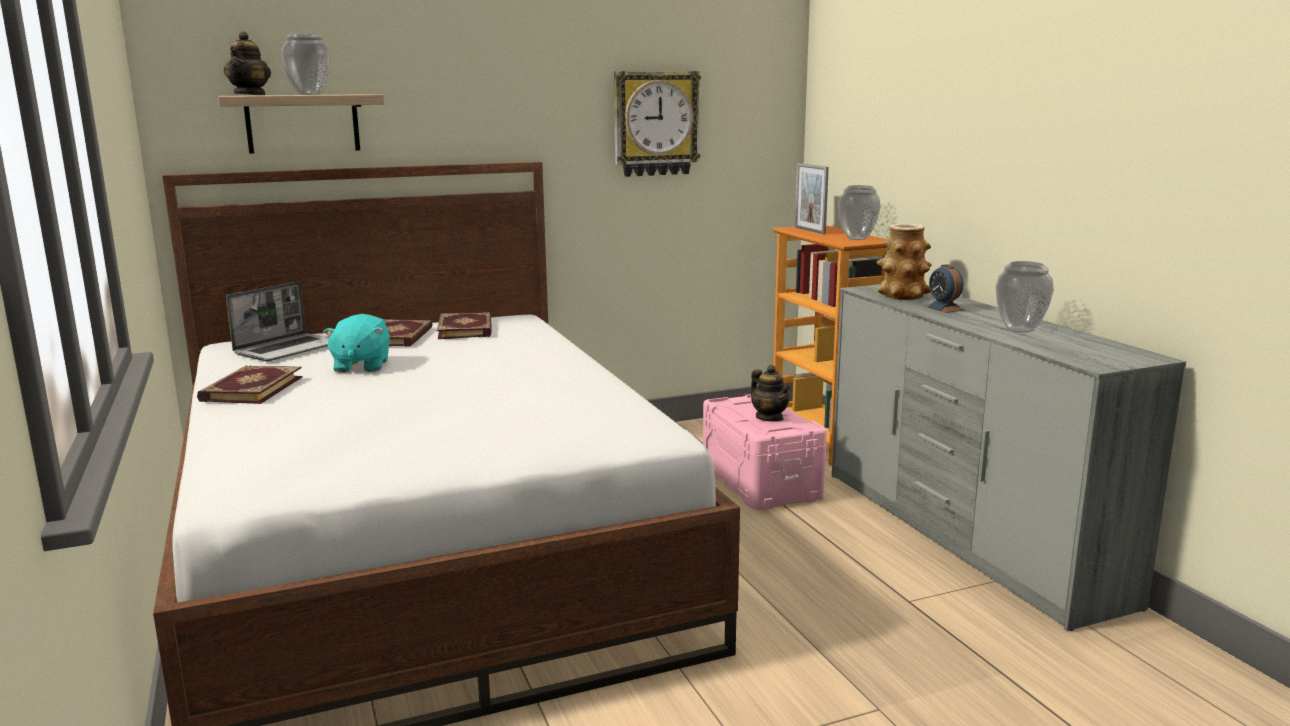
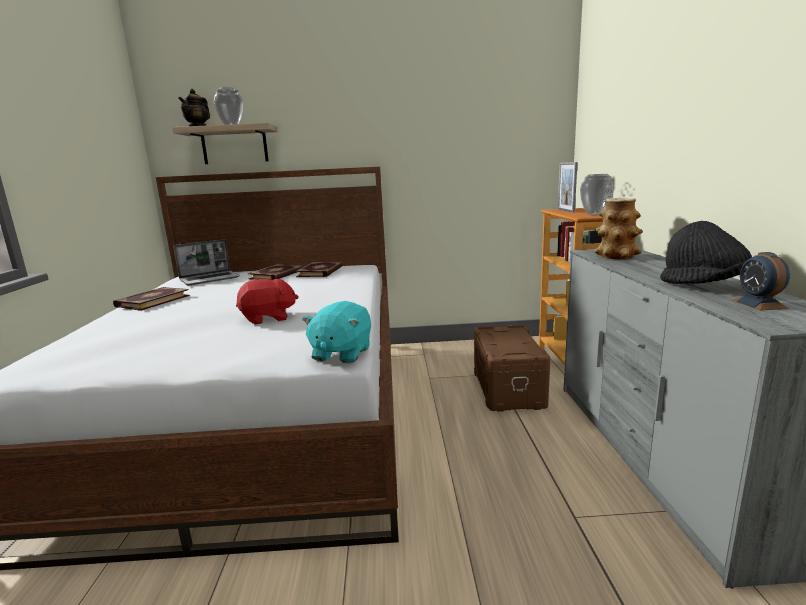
camera: 20 degrees right, 0 degrees up
turquoise plush toy [323,314,390,373] -> turquoise plush toy moved to [302,301,371,364]
wall clock [614,71,701,177] -> none
pink storage box [703,394,827,510] -> brown storage box [474,325,550,412]
teapot [751,365,791,422] -> none
alarm clock [924,264,964,313] -> alarm clock moved to [732,252,790,311]
vase [996,261,1054,333] -> black hat [660,221,752,284]
none -> red plush toy [236,279,299,324]

